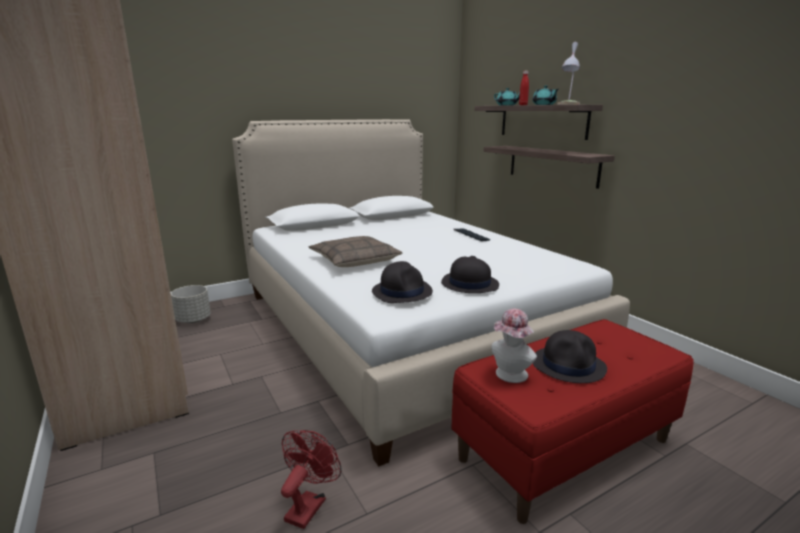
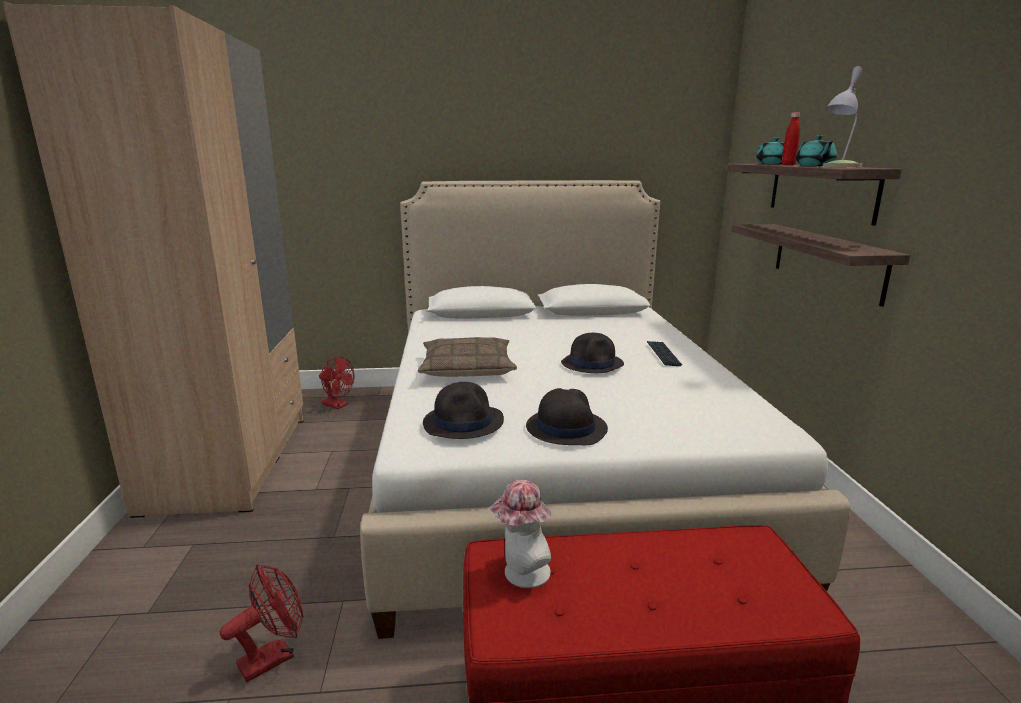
camera: 25 degrees right, 0 degrees up
grey planter [171,285,211,323] -> red fan [319,356,354,409]
black hat [533,330,607,383] -> black hat moved to [561,333,624,373]

